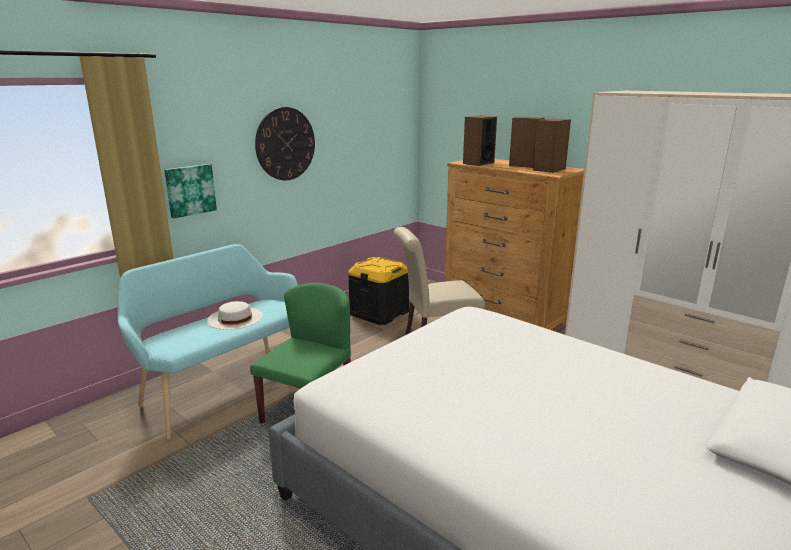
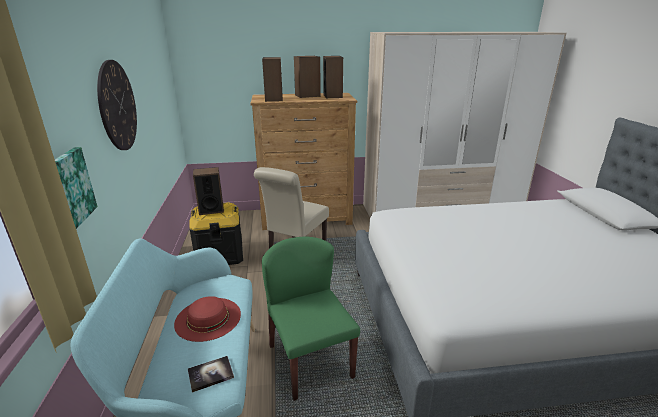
camera: 50 degrees left, 5 degrees up
white hat [207,301,263,330] -> red hat [174,296,241,342]
none -> book [188,356,234,393]
none -> speaker [193,167,224,215]

